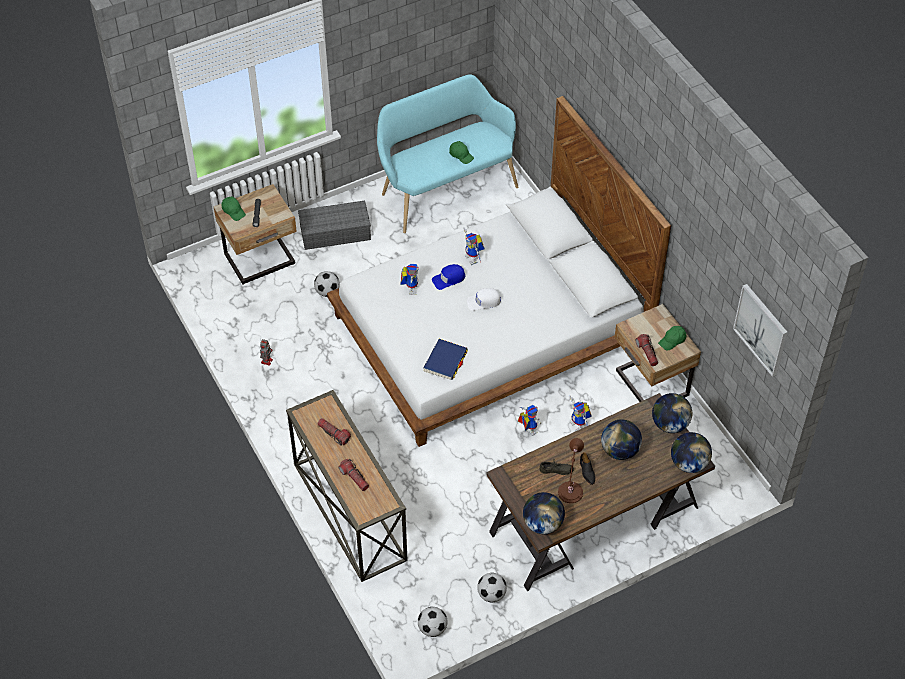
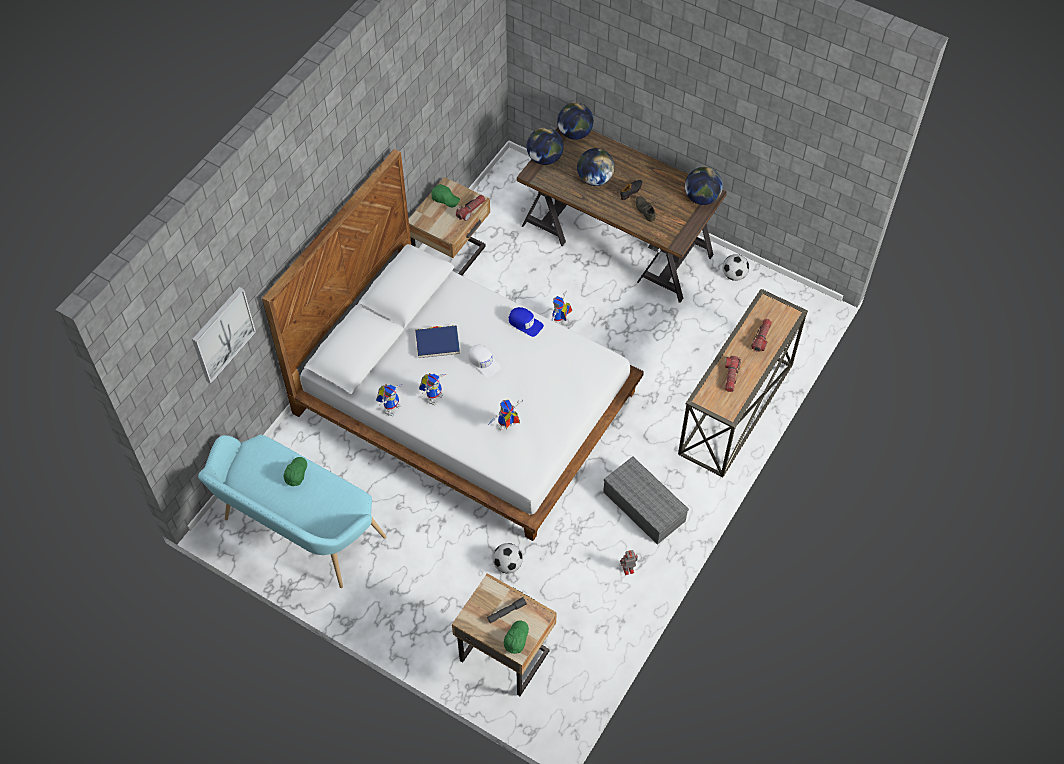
camera: 120 degrees left, 5 degrees up
grey storage box [298,200,371,250] -> grey storage box moved to [603,456,689,545]
football [418,607,447,637] -> none
blue book [424,339,468,380] -> blue book moved to [415,325,460,358]
blue cap [432,264,465,290] -> blue cap moved to [509,307,544,337]
brown table lamp [558,438,584,503] -> none
toy robot [569,396,592,431] -> toy robot moved to [376,384,403,417]
picture [733,284,788,377] -> picture moved to [192,287,256,383]

